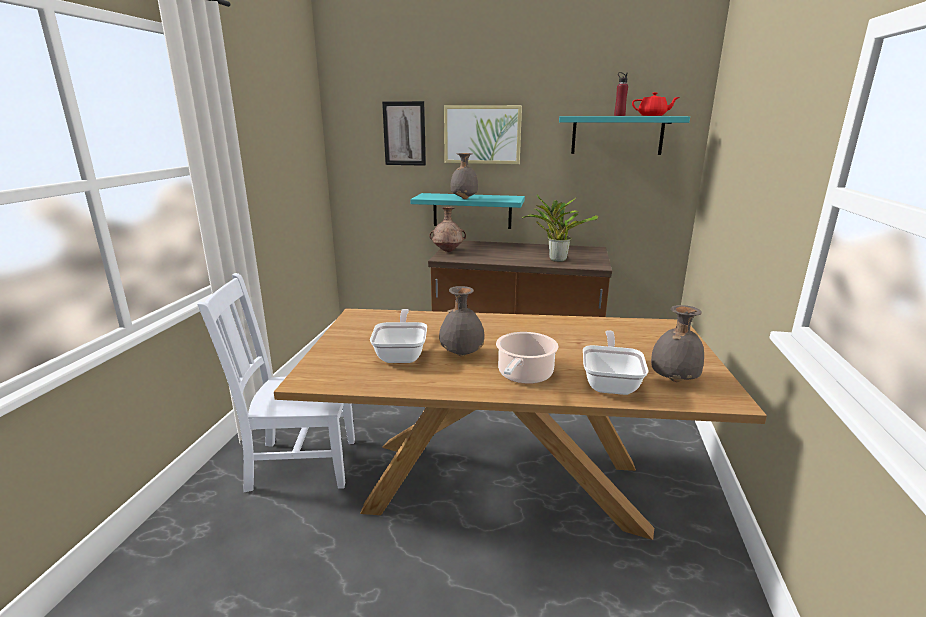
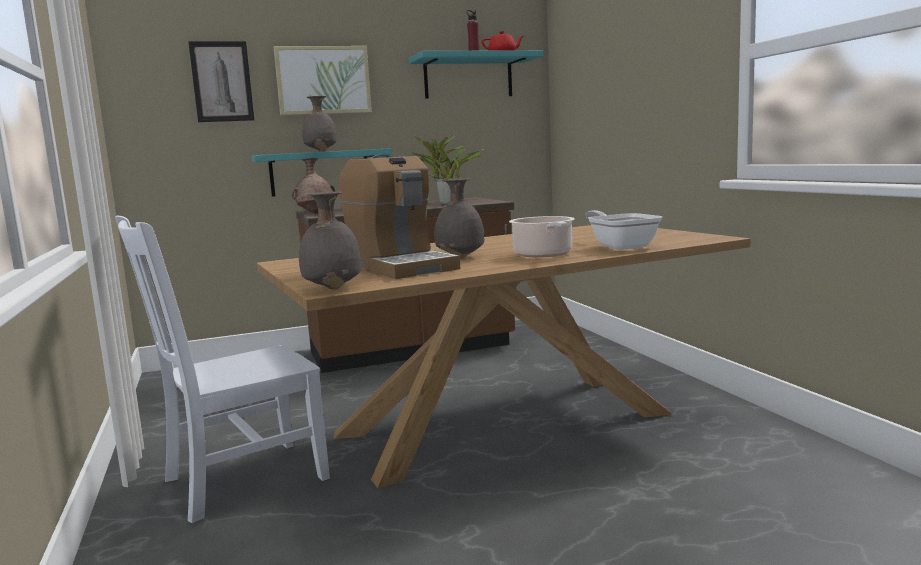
camera: 30 degrees left, 10 degrees down
frying pan [370,309,427,363] -> coffee machine [339,155,460,279]
grey vase [651,305,704,382] -> grey vase moved to [299,191,361,290]

